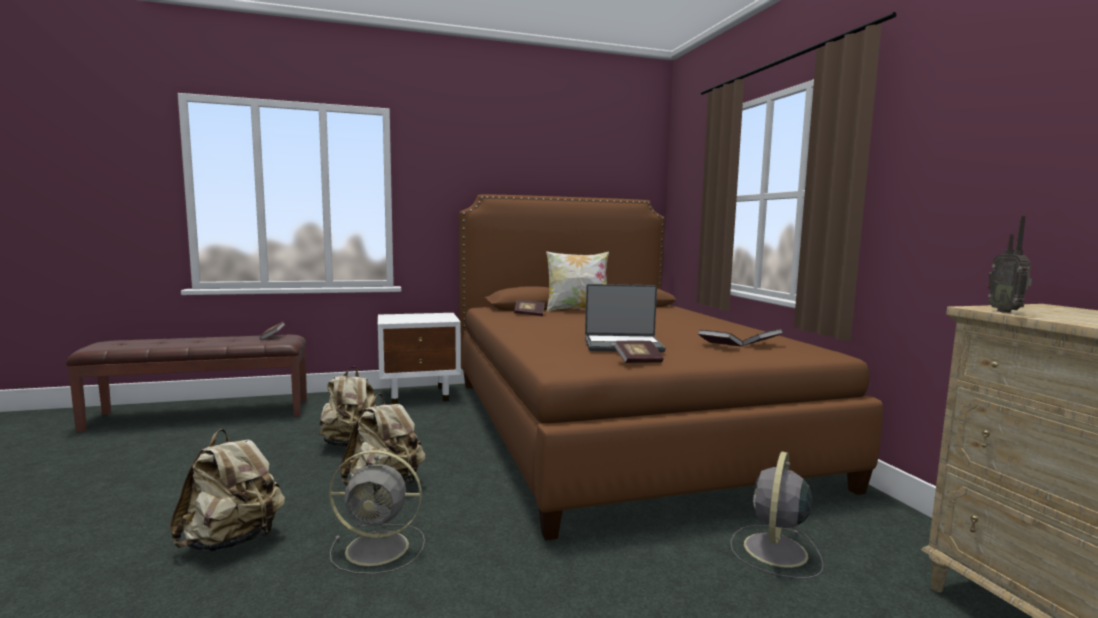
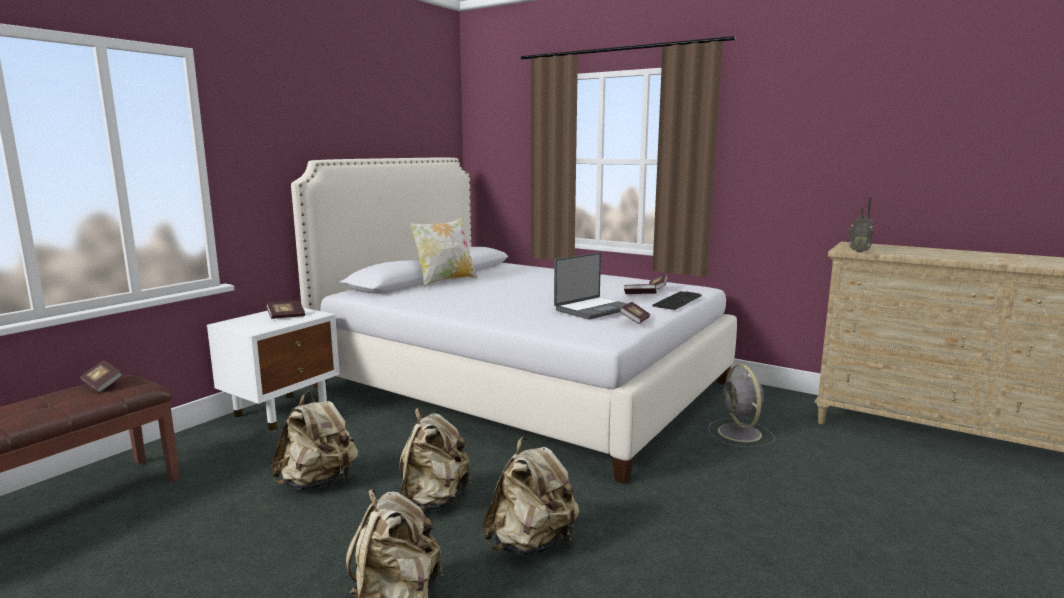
camera: 40 degrees left, 5 degrees up
grey fan [329,450,425,574] -> beige backpack [482,437,579,555]
brown bed [459,194,883,540] -> white bed [291,158,737,484]
book [514,300,545,316] -> book moved to [266,300,305,319]
none -> keyboard [652,291,702,310]

